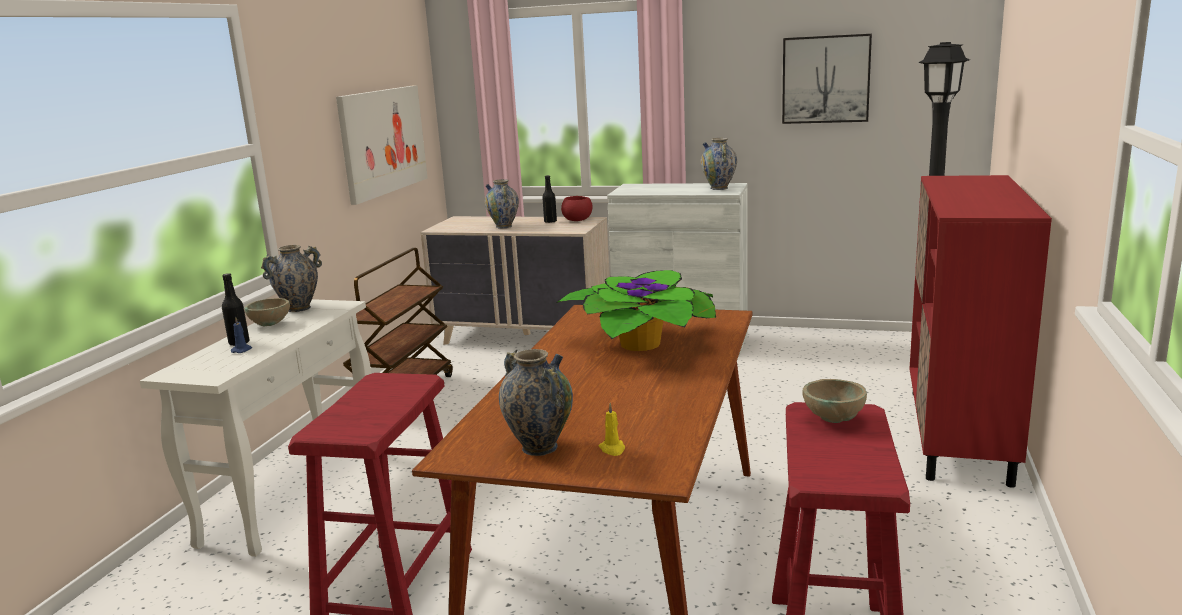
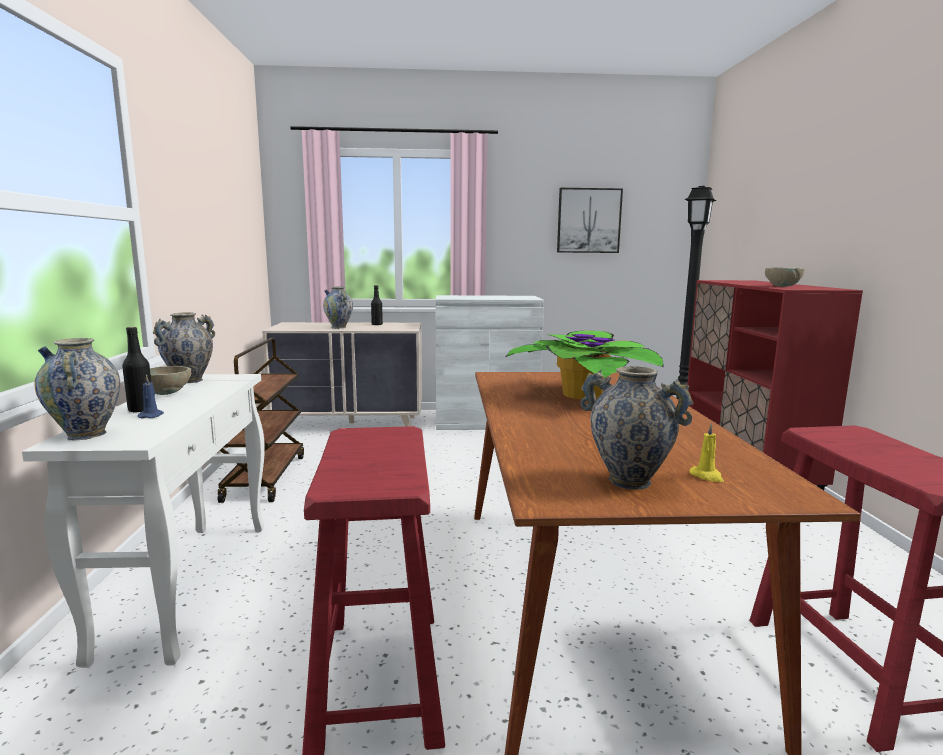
camera: 20 degrees left, 5 degrees down
picture [336,85,428,205] -> none
red bowl [561,196,593,221] -> none
vase [701,138,737,190] -> vase moved to [34,338,120,440]
beige bowl [803,379,867,423] -> beige bowl moved to [765,268,805,287]

